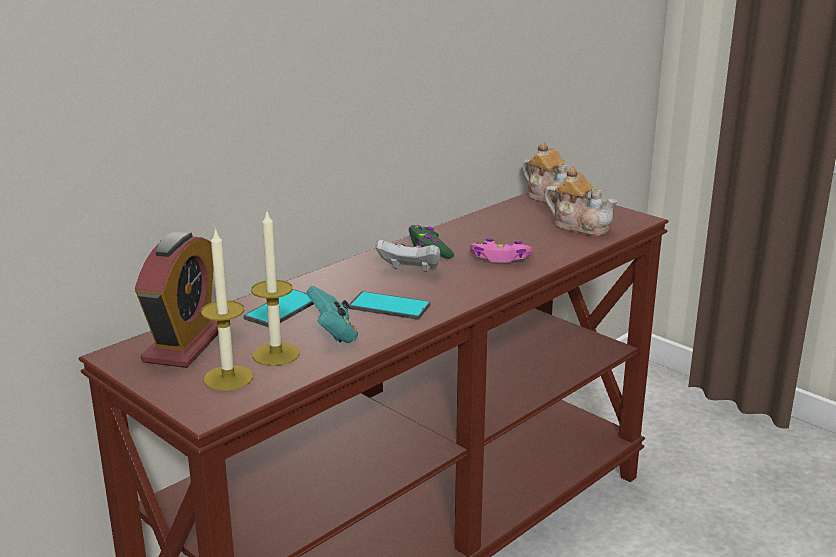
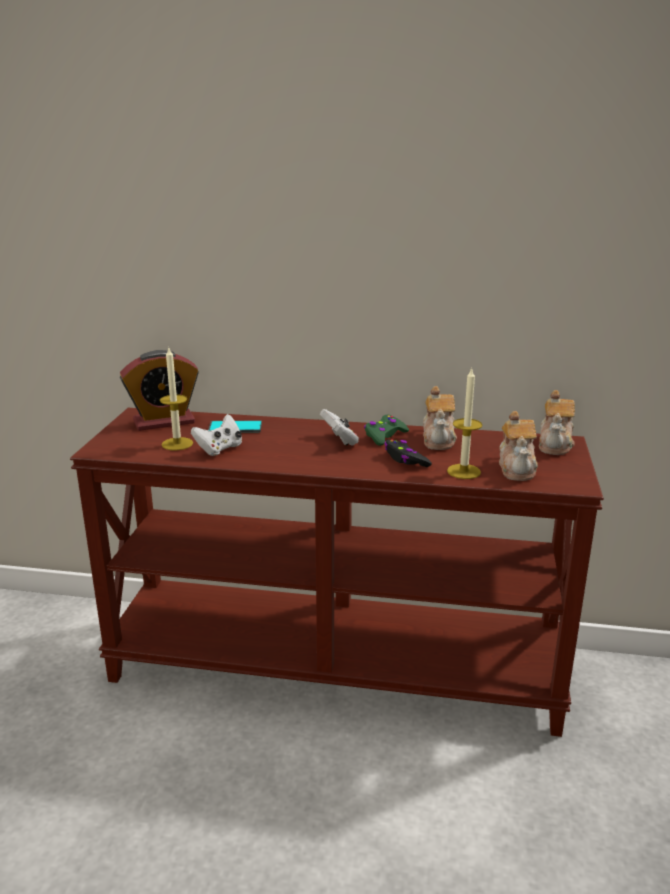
camera: 55 degrees right, 0 degrees up
candle [201,228,253,391] -> candle moved to [447,367,483,479]
turquoise game controller [306,286,358,343] -> white game controller [191,414,242,456]
phone [348,291,430,320] -> none
pink game controller [470,238,533,263] -> black game controller [384,439,432,467]
none -> teapot [423,386,457,450]

